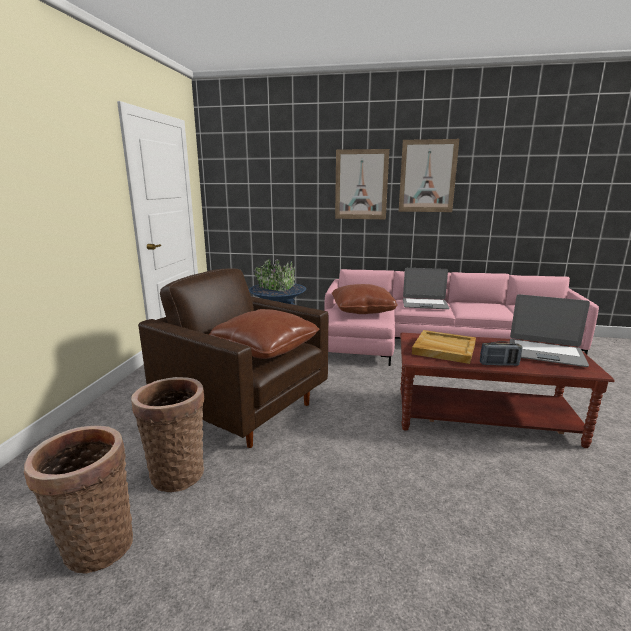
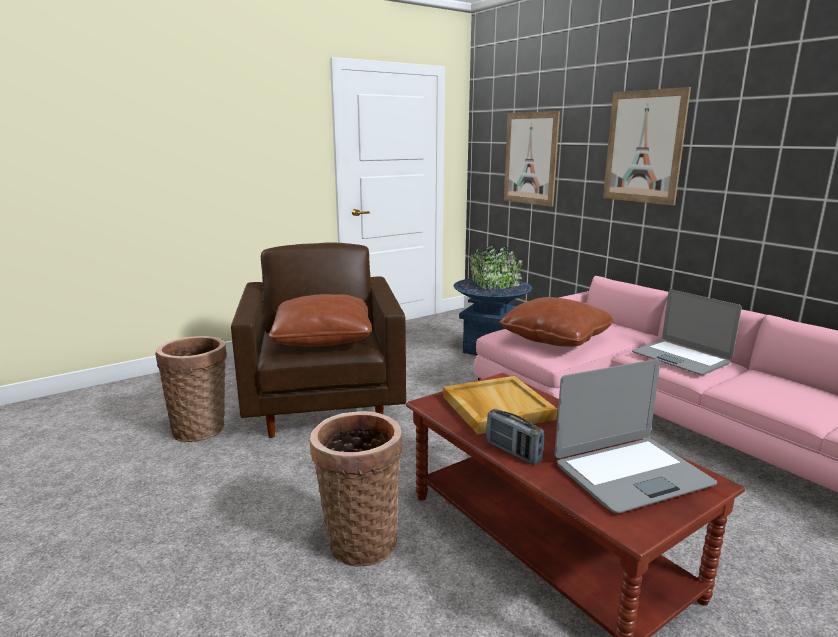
camera: 45 degrees right, 0 degrees up
basket [24,426,133,574] -> basket moved to [310,411,403,567]
picture [399,139,459,212] -> picture moved to [504,111,560,207]
laptop [510,294,590,367] -> laptop turned 90 degrees counterclockwise [554,359,717,513]

